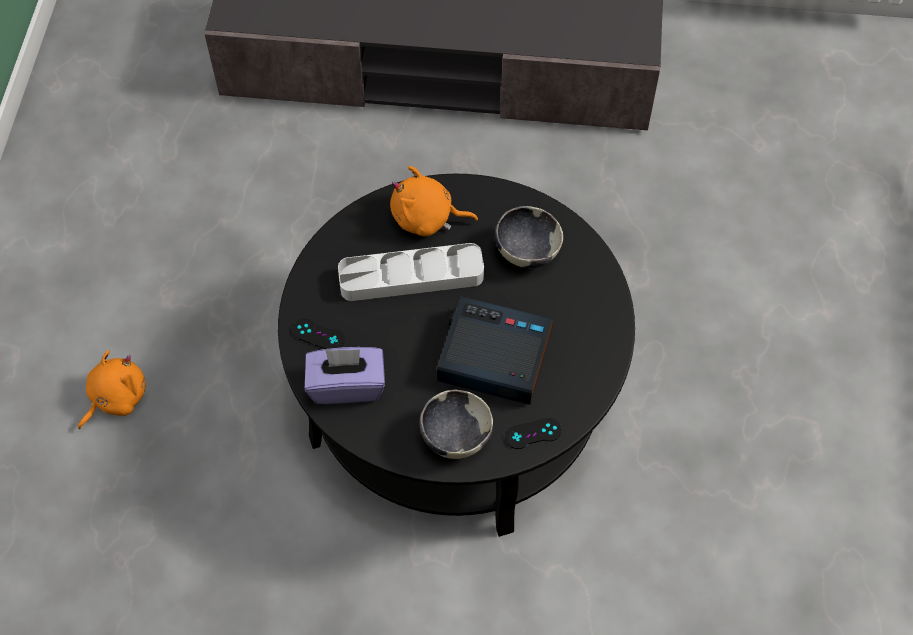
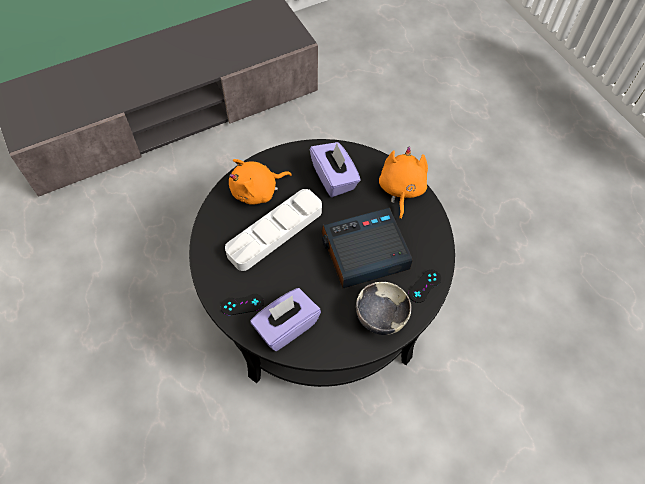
camera: 35 degrees left, 0 degrees up
orange plush toy [78,350,146,429] -> orange plush toy moved to [379,147,428,219]
bowl [495,206,563,269] -> purple tissue box [310,142,361,197]

